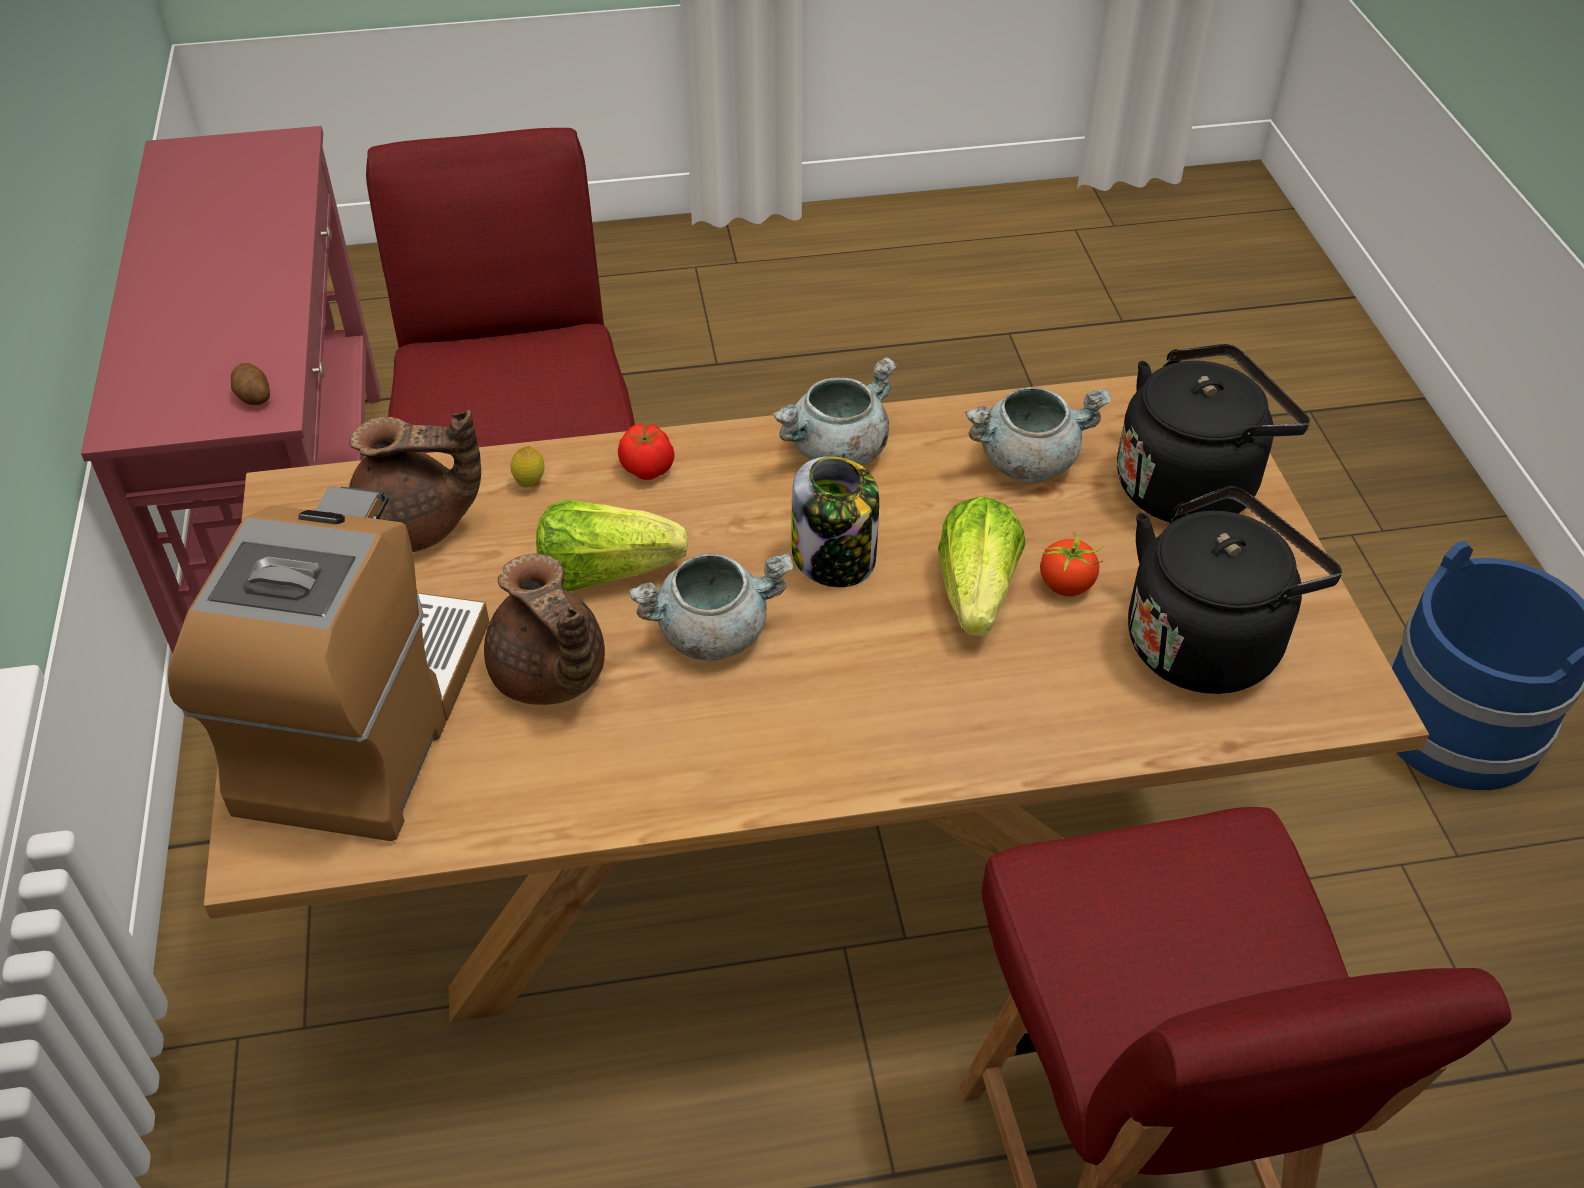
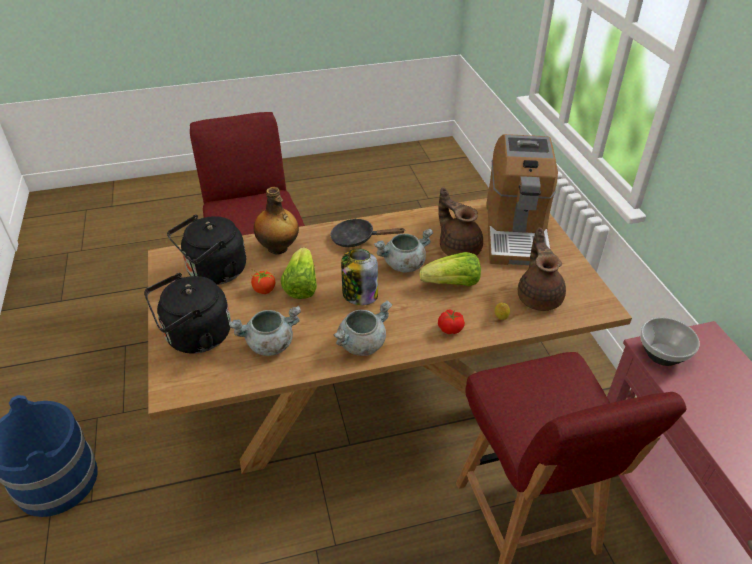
camera: 175 degrees right, 5 degrees down
potato [231,363,270,405] -> bowl [640,317,700,366]
brown teapot [349,410,481,552] -> brown teapot turned 90 degrees clockwise [518,228,566,311]
none -> bottle [254,187,299,254]
none -> black frying pan [330,218,404,247]

